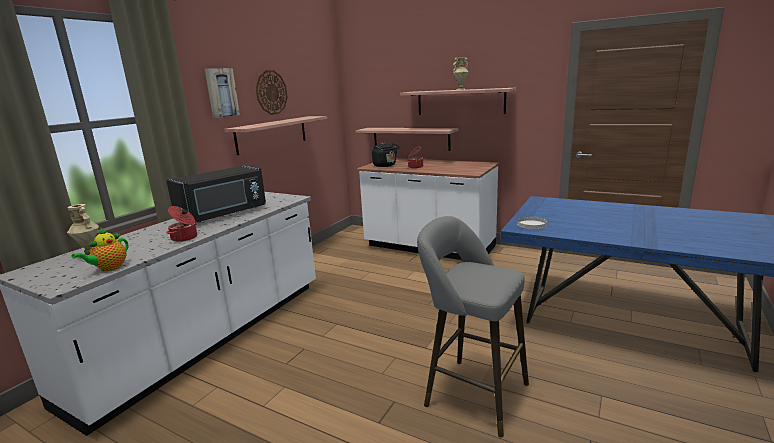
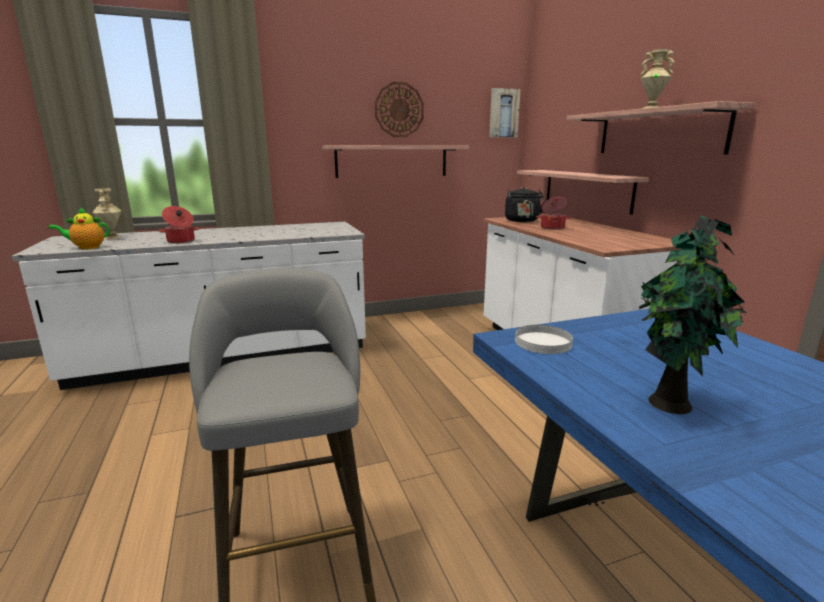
camera: 40 degrees right, 0 degrees up
black microwave [166,165,266,223] -> none
picture [205,68,240,118] -> picture moved to [489,88,521,137]
none -> potted plant [639,215,748,414]

